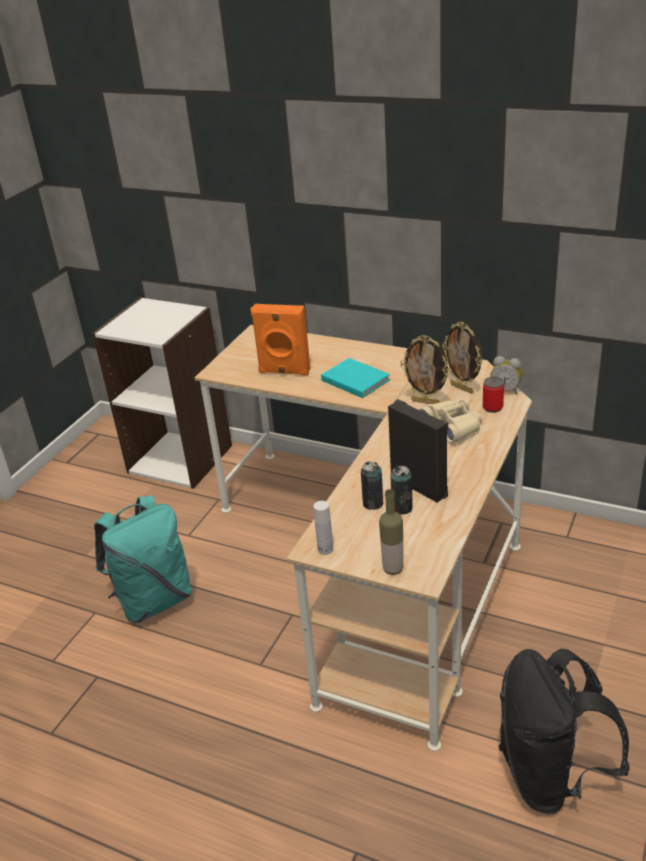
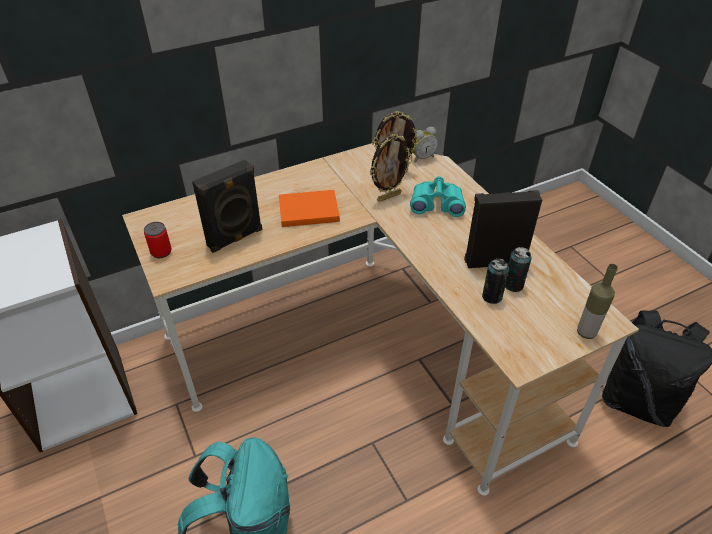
camera: 55 degrees left, 10 degrees up
orange speaker [250,304,310,375] -> black speaker [192,159,262,253]
white bottle [314,501,333,555] -> none
turquoise book [321,358,390,398] -> orange book [279,190,340,227]
beige binoculars [419,400,482,443] -> turquoise binoculars [410,176,466,217]
can [483,377,504,413] -> can moved to [144,222,172,258]

